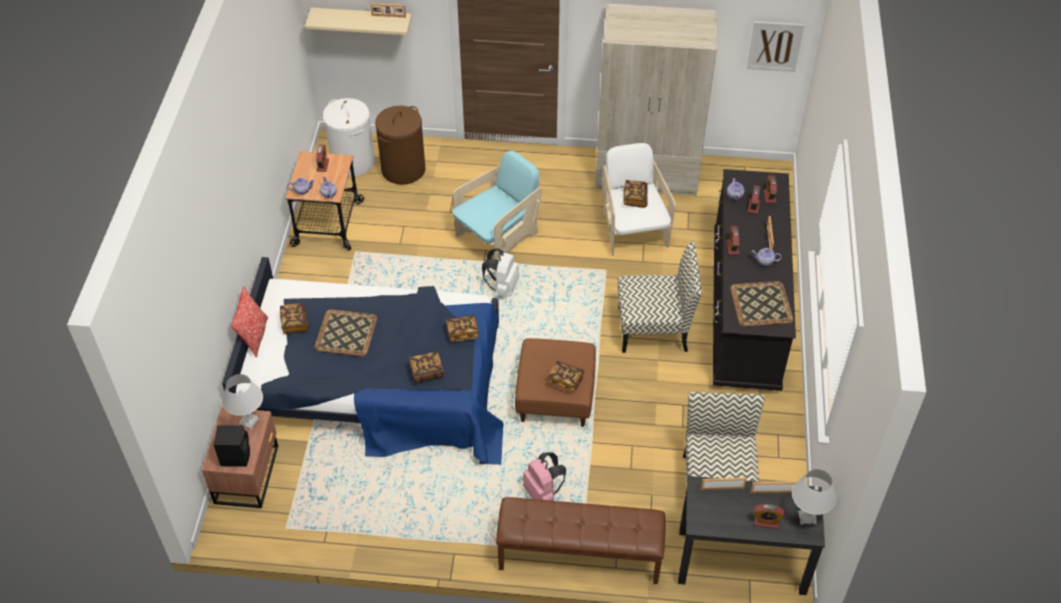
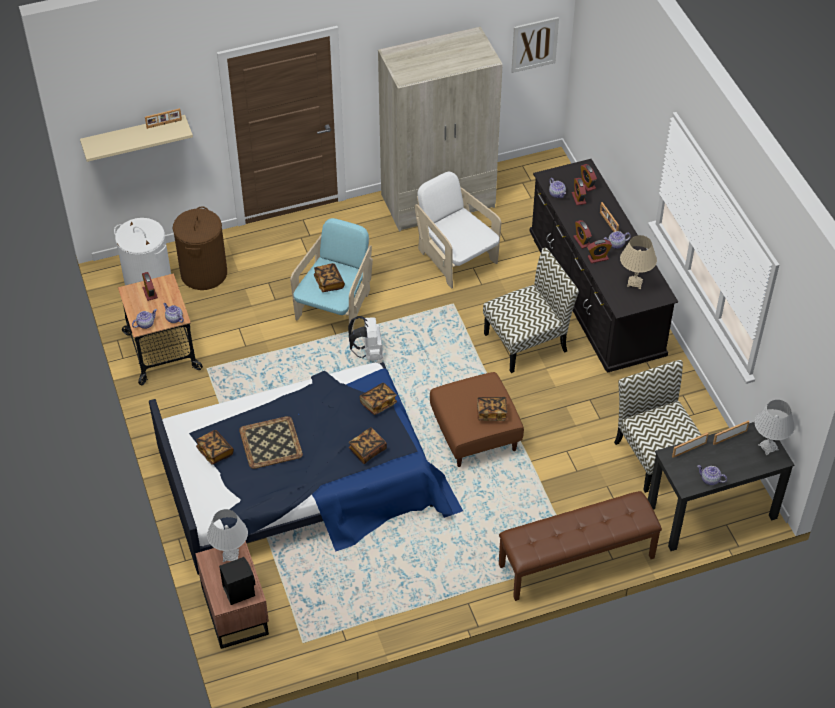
camera: 25 degrees left, 0 degrees up
pillow [231,286,268,358] -> none
pink backpack [523,452,566,501] -> none
book [623,180,648,208] -> book moved to [314,263,345,292]
tray [730,281,793,327] -> beige table lamp [620,235,657,289]
alarm clock [754,504,785,529] -> alarm clock moved to [587,240,612,264]
none -> teapot [697,465,727,485]

